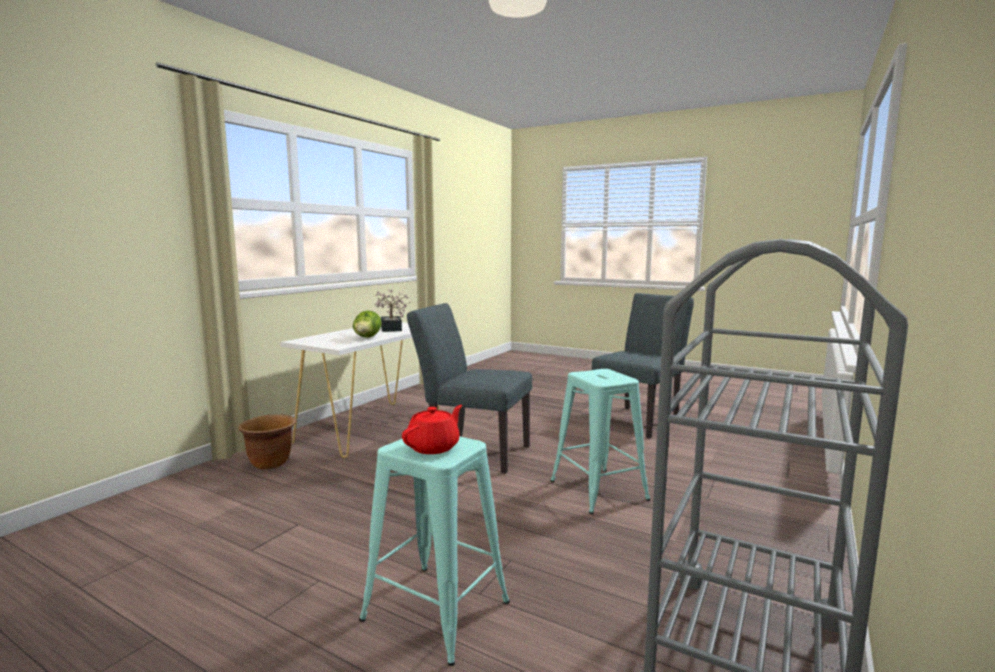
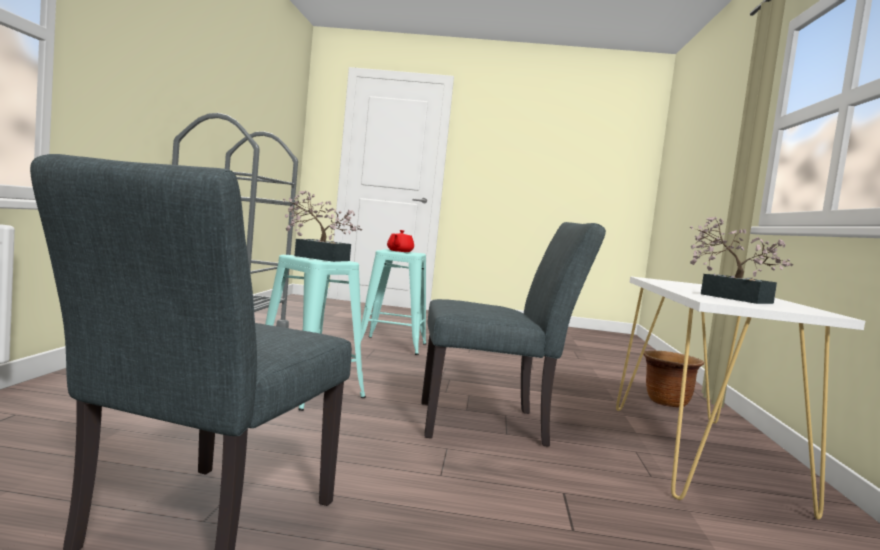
camera: 155 degrees right, 5 degrees down
lettuce [353,310,382,338] -> none
none -> potted plant [283,191,362,262]

